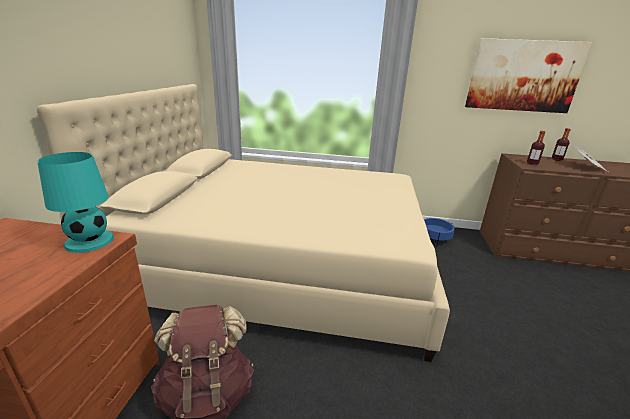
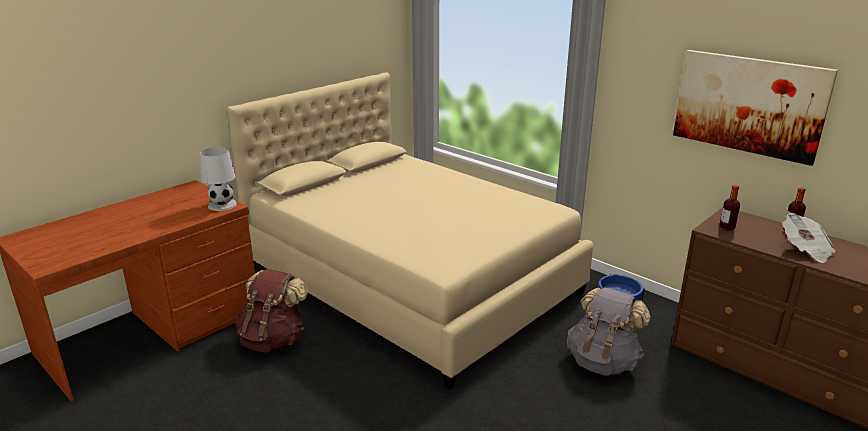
camera: 35 degrees right, 0 degrees up
turquoise table lamp [37,152,114,253] -> white table lamp [200,147,237,211]
none -> grey backpack [567,287,650,376]

